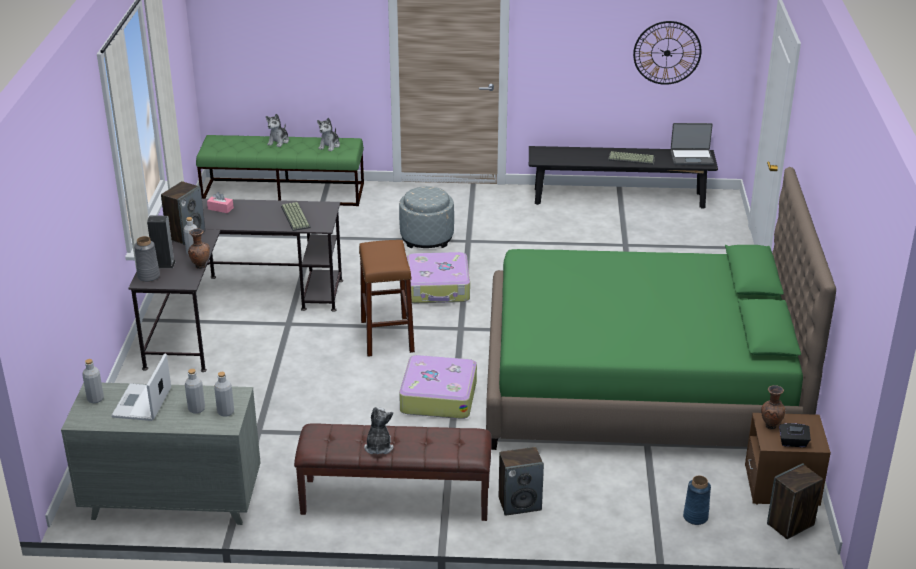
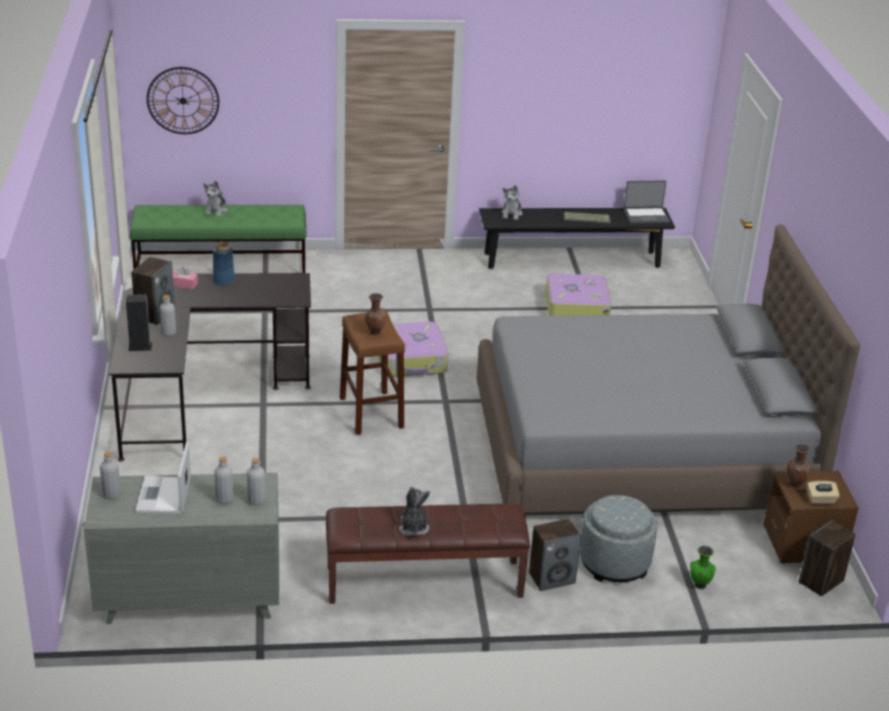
camera: 10 degrees left, 0 degrees up
grey vase [134,236,160,282] -> none
brown vase [188,229,210,269] -> brown vase moved to [365,293,387,335]
keyboard [281,202,311,231] -> none
plush toy [317,118,340,151] -> plush toy moved to [501,185,522,220]
grey ottoman [399,186,454,248] -> grey ottoman moved to [580,495,658,582]
suitcase [399,355,477,419] -> suitcase moved to [545,273,611,316]
green bed [486,167,836,450] -> grey bed [477,224,860,513]
wall clock [633,21,701,85] -> wall clock moved to [147,67,219,134]
blue vase [683,476,711,525] -> blue vase moved to [213,241,235,286]
black tissue box [779,423,811,447] -> beige tissue box [807,481,840,504]
none -> green vase [690,546,716,589]

